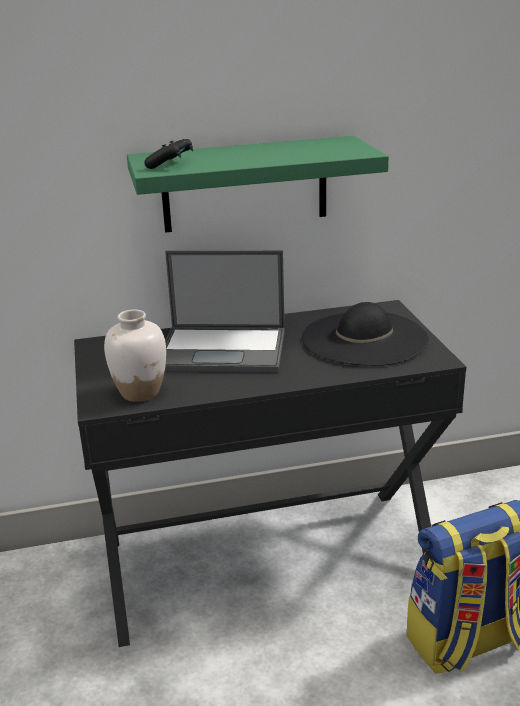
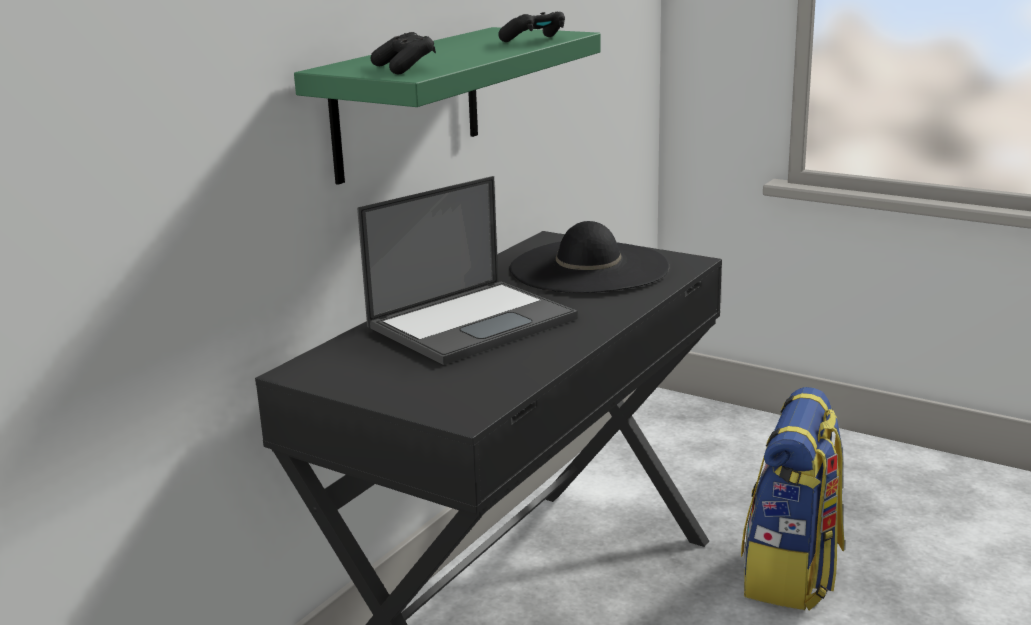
camera: 45 degrees left, 5 degrees down
white vase [104,310,166,402] -> none
none -> black game controller [498,11,565,42]

